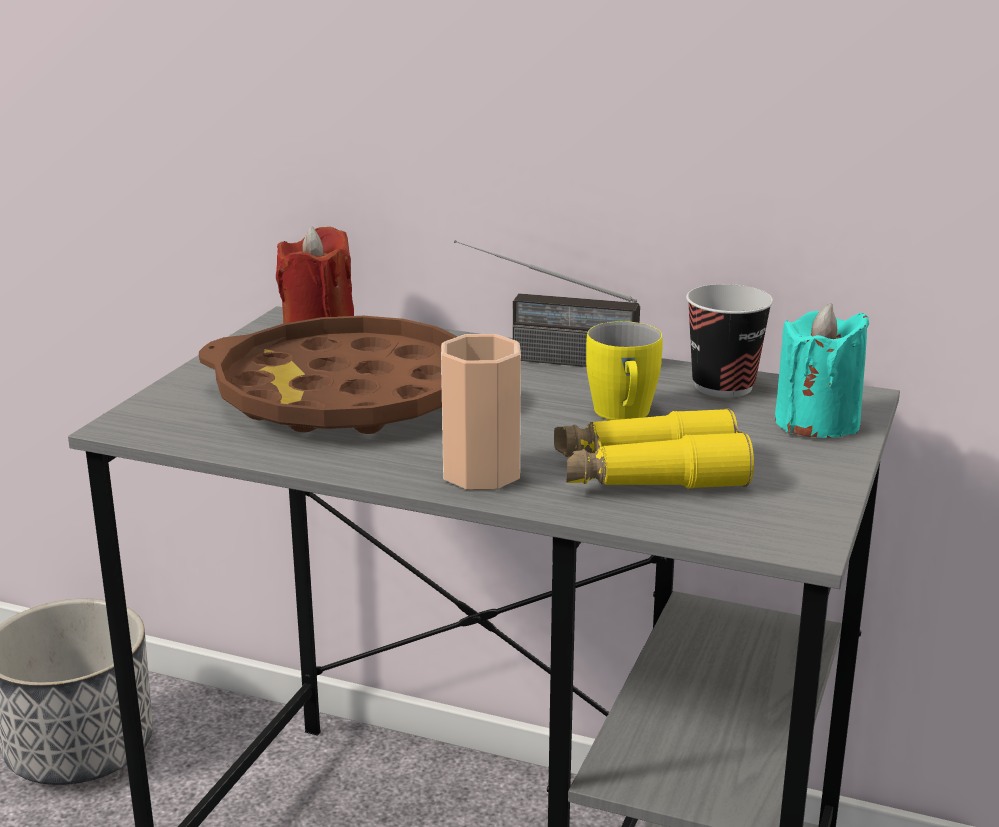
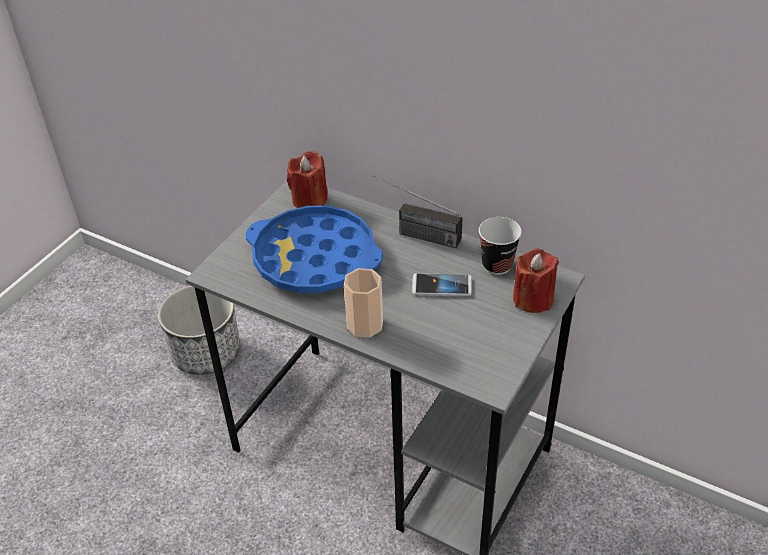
camera: 10 degrees right, 20 degrees up
brown tray [199,316,458,434] -> blue tray [246,206,383,293]
yellow binoculars [554,408,754,489] -> none
yellow mug [586,321,663,420] -> phone [412,273,472,296]
turquoise candle [775,303,869,438] -> red candle [513,248,559,313]

